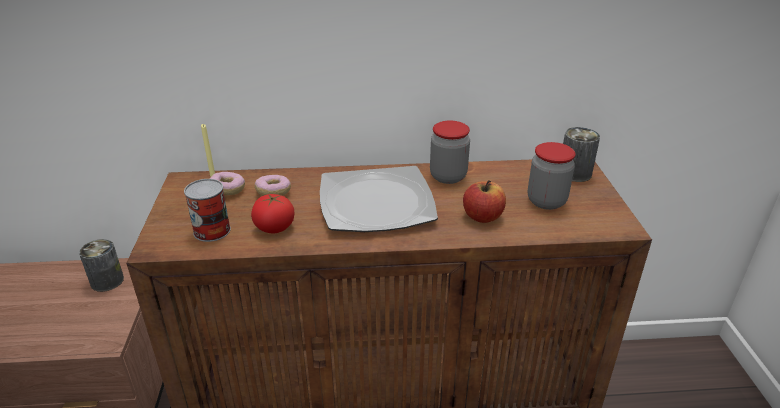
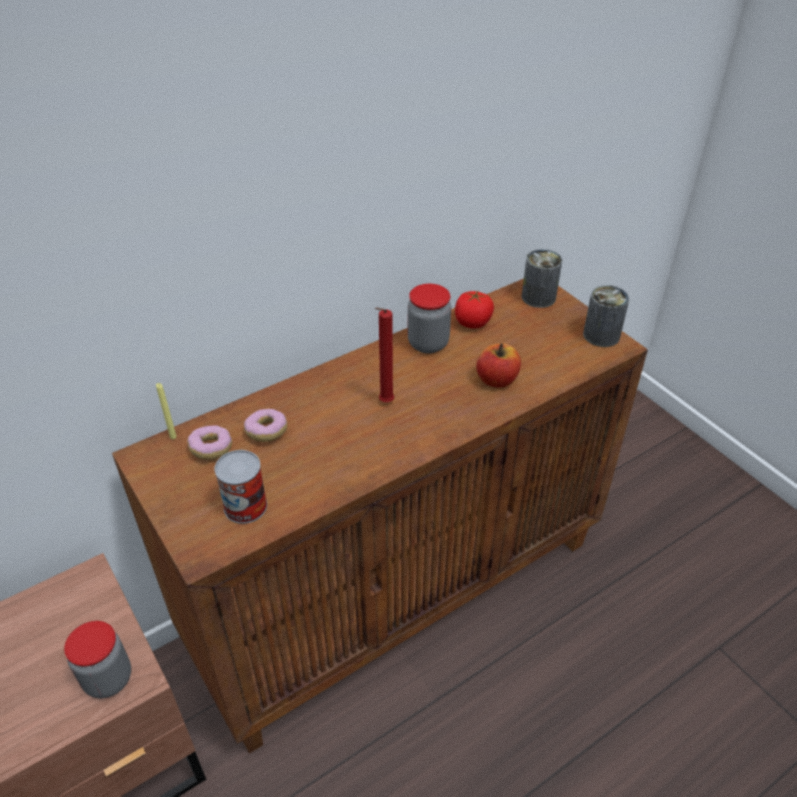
camera: 30 degrees left, 10 degrees up
can [79,239,124,292] -> can moved to [583,285,629,347]
tomato [251,194,294,233] -> tomato moved to [455,290,494,329]
plate [320,166,438,232] -> red candle [375,307,394,402]
jar [528,142,576,210] -> jar moved to [64,621,131,698]

